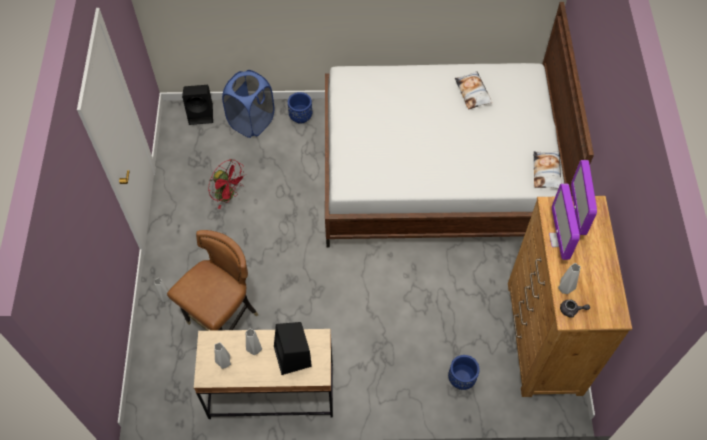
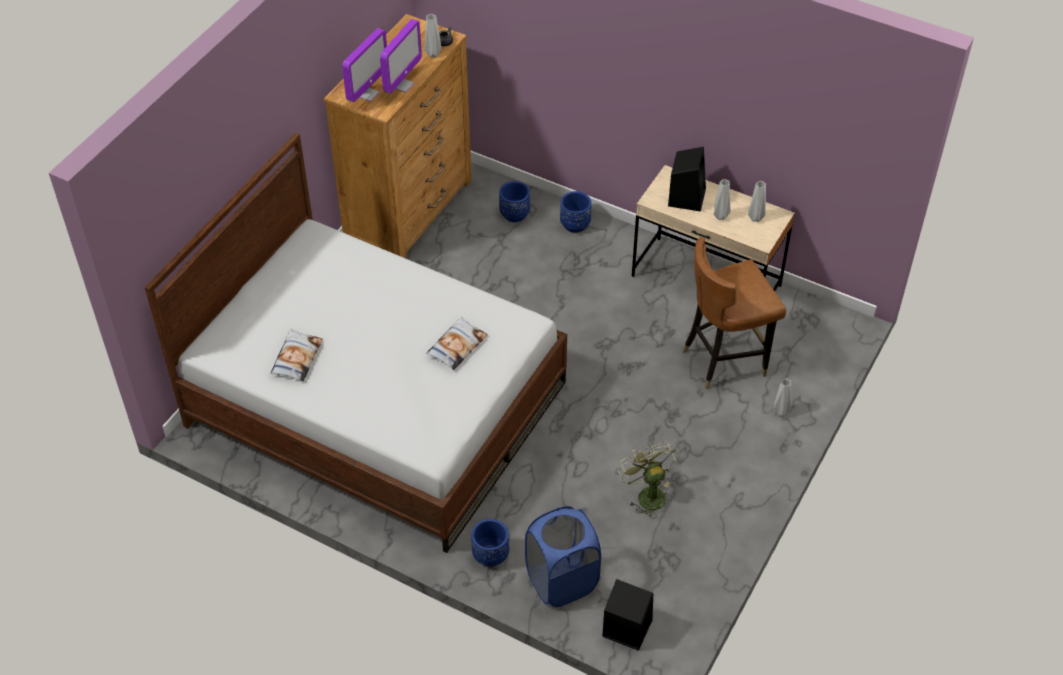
camera: 150 degrees left, 10 degrees down
red fan [208,159,246,209] -> green fan [618,440,680,518]
pillow [534,151,562,188] -> pillow moved to [426,317,488,370]
none -> blue planter [560,191,591,233]

